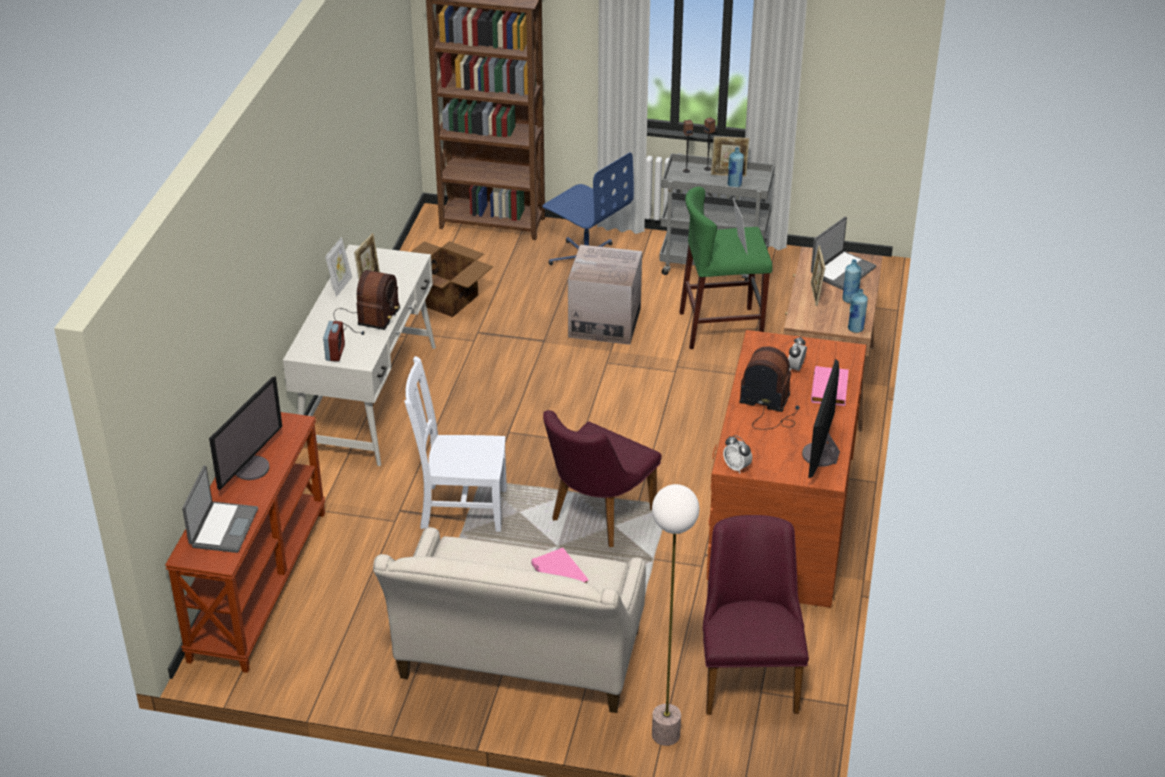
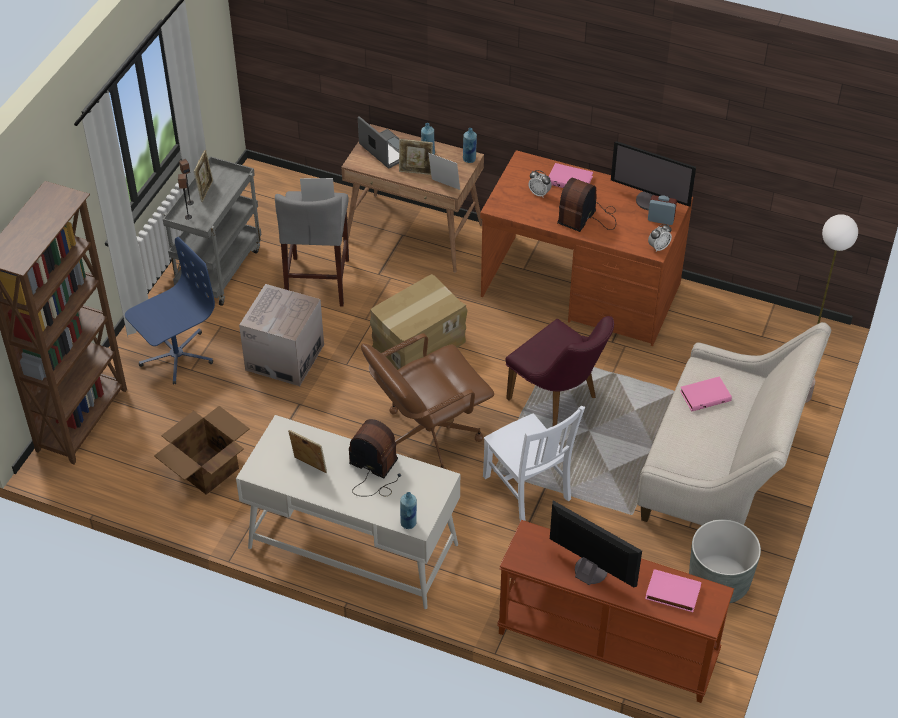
camera: 80 degrees left, 10 degrees up
laptop [182,465,258,553] -> pink book [645,569,701,612]
alarm clock [323,321,345,361] -> alarm clock moved to [648,195,677,225]
picture frame [325,237,352,297] -> picture frame moved to [428,153,460,190]
white chair [404,356,507,532] -> white chair turned 45 degrees counterclockwise [483,406,585,521]
green stool [679,187,773,349] -> grey stool [275,191,349,307]
purple chair [703,515,809,715] -> none
blue bottle [727,147,744,187] -> blue bottle moved to [400,492,417,529]
none -> brown office chair [361,333,494,469]
none -> cardboard box [370,274,467,370]
none -> grey planter [689,519,761,603]

